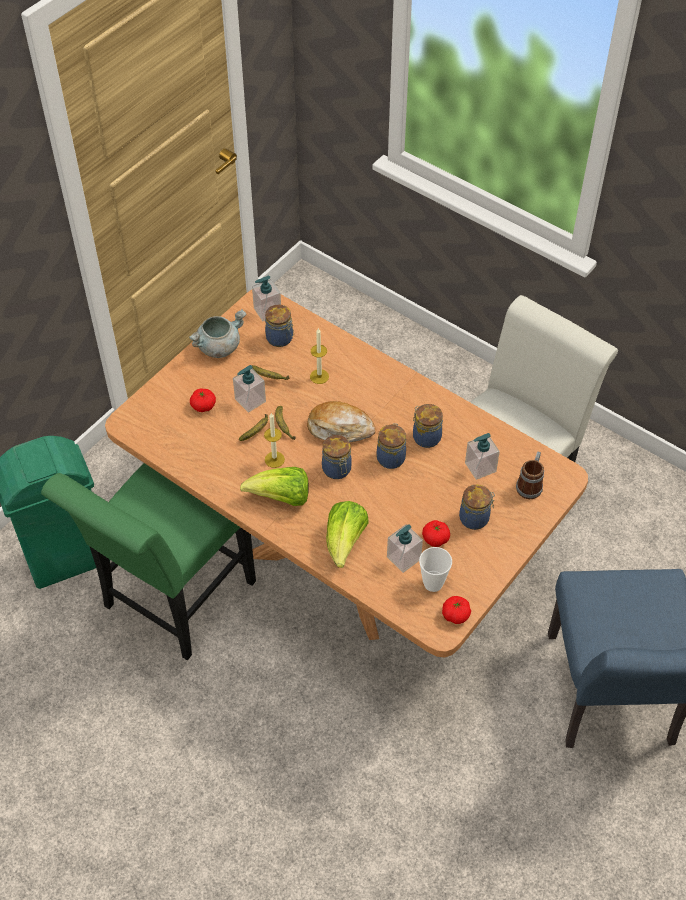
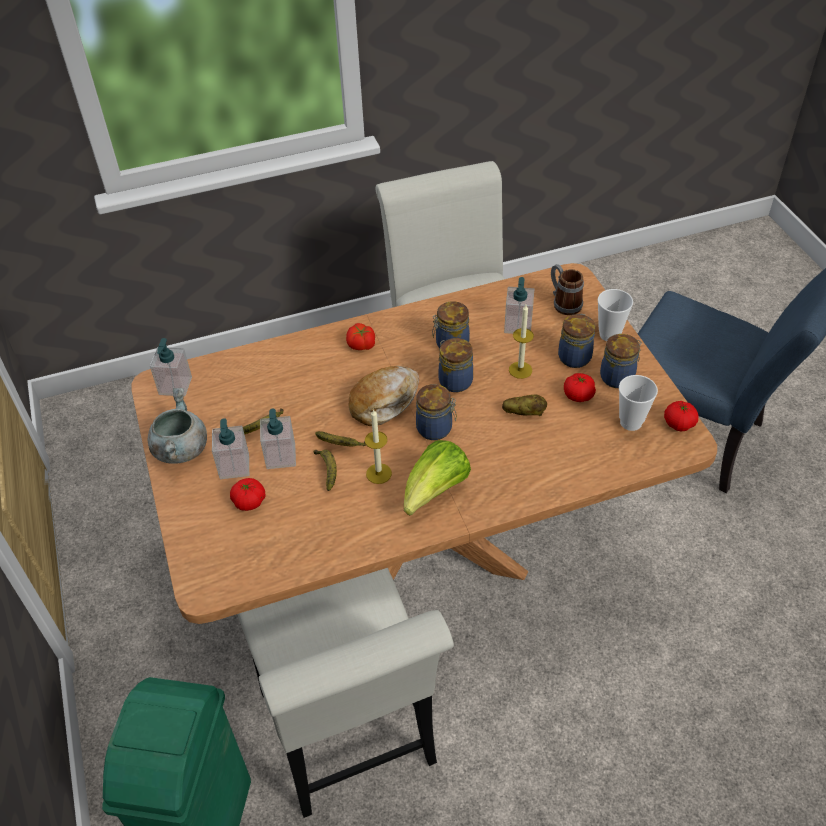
camera: 55 degrees left, 5 degrees down
green chair [41,463,256,660] -> white chair [237,568,454,818]
jar [265,305,294,347] -> jar moved to [600,334,642,388]
candle [310,328,329,384] -> candle moved to [509,305,534,379]
lettuce [326,501,369,568] -> none
soap dispenser [387,524,423,573] -> soap dispenser moved to [212,418,249,479]
none -> tomato [346,323,375,350]
none -> potato [502,395,547,416]
none -> cup [598,289,633,341]

